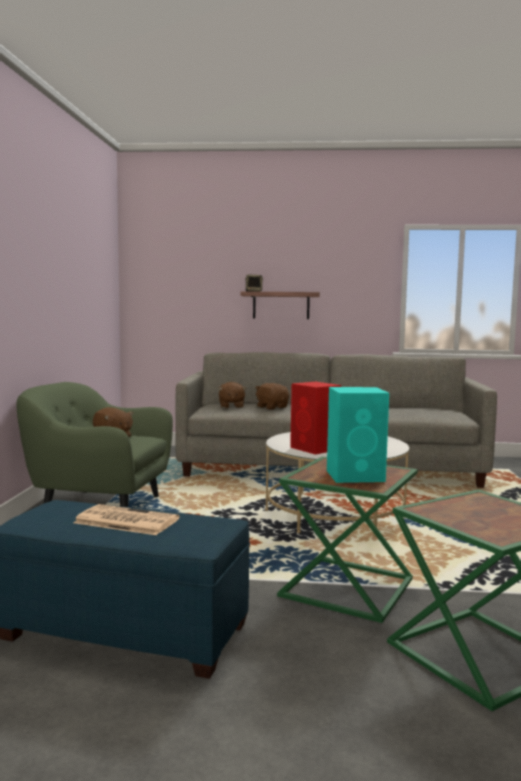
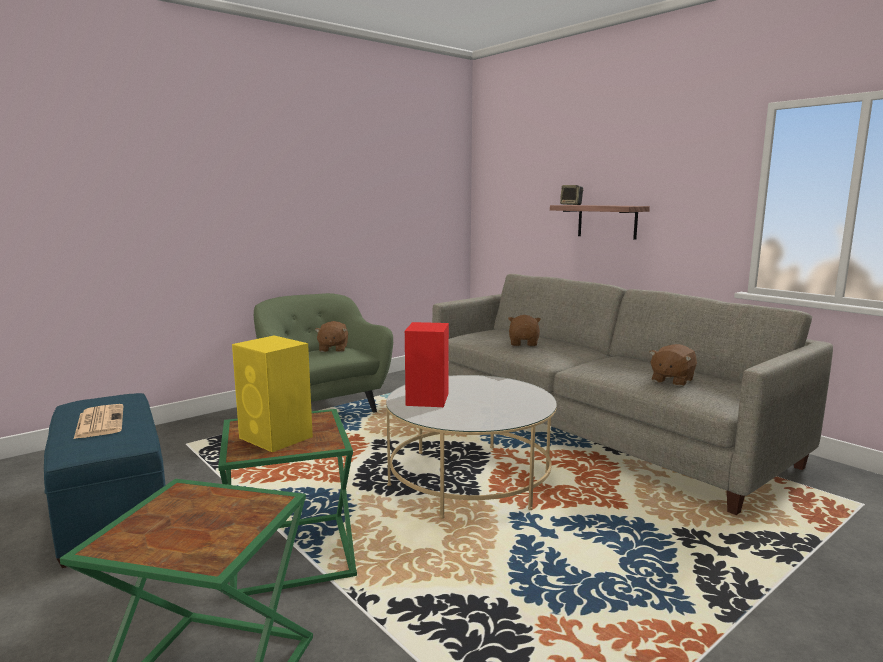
camera: 45 degrees right, 5 degrees up
brown plush toy [218,382,246,408] -> brown plush toy moved to [650,344,697,386]
turquoise speaker [327,387,389,483] -> yellow speaker [232,336,313,452]

